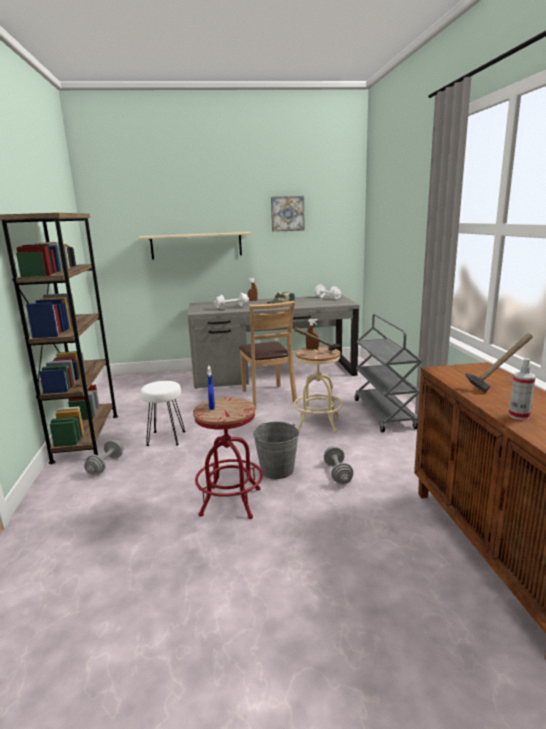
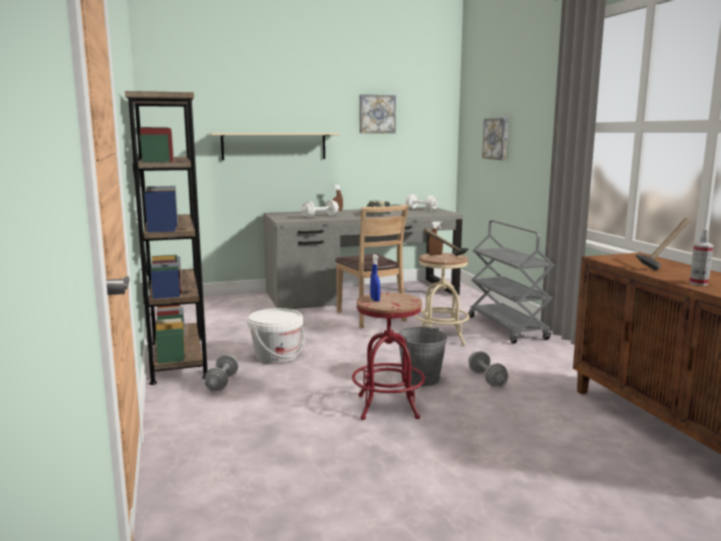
camera: 10 degrees left, 5 degrees down
white stool [141,381,185,446] -> white bucket [247,308,305,364]
none -> picture [482,118,508,160]

